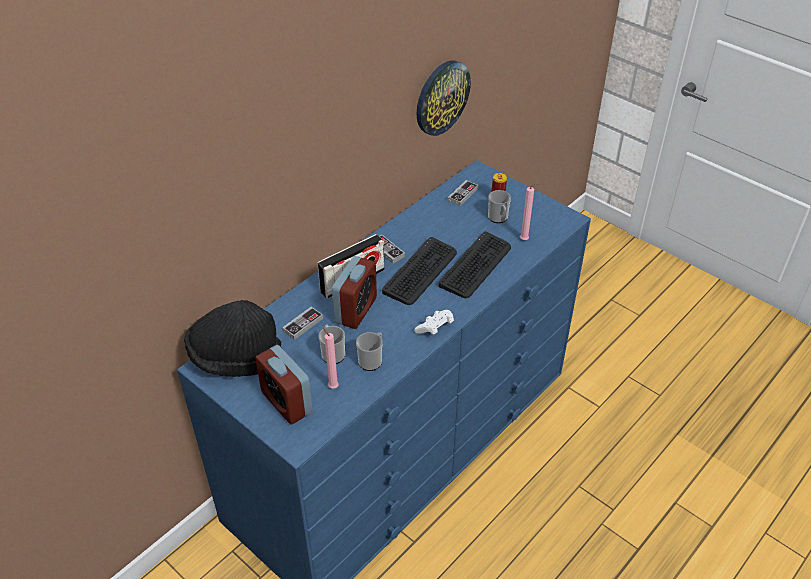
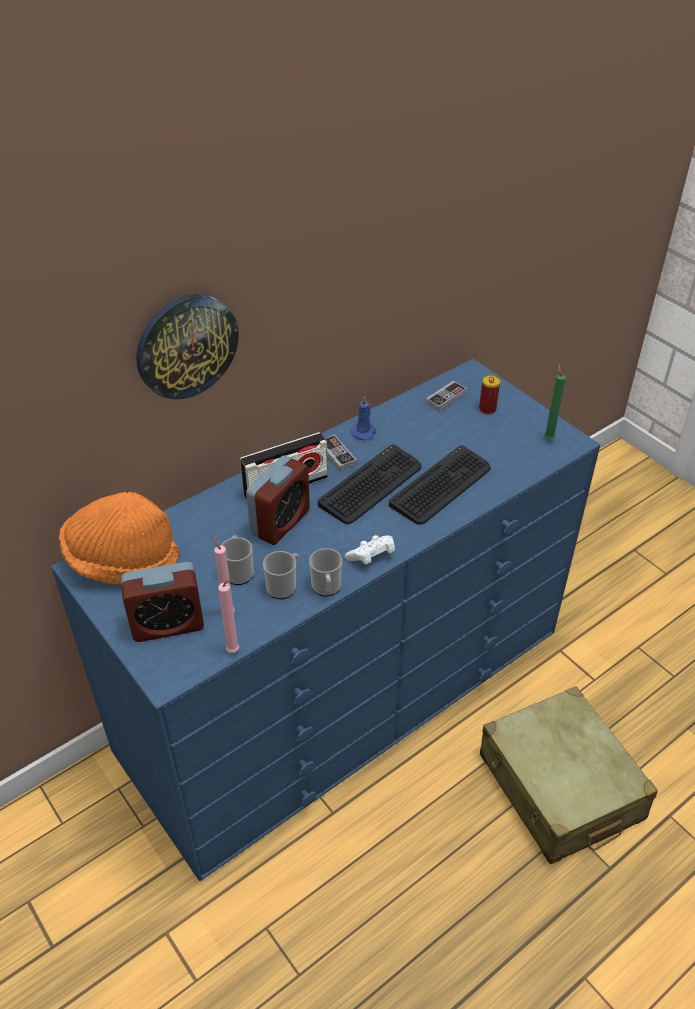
camera: 10 degrees right, 0 degrees up
black hat [184,300,282,377] -> orange hat [59,492,180,585]
alarm clock [255,345,313,425] -> alarm clock turned 75 degrees counterclockwise [121,562,204,642]
game controller [282,307,323,340] -> none
wall clock [417,60,471,136] -> wall clock moved to [136,294,239,399]
mug [488,190,511,223] -> mug moved to [309,548,342,596]
pink candle [520,183,539,240] -> pink candle moved to [218,580,239,653]
none -> blue candle [351,396,376,440]
none -> beige suitcase [480,686,658,864]
none -> green candle [544,364,566,440]

